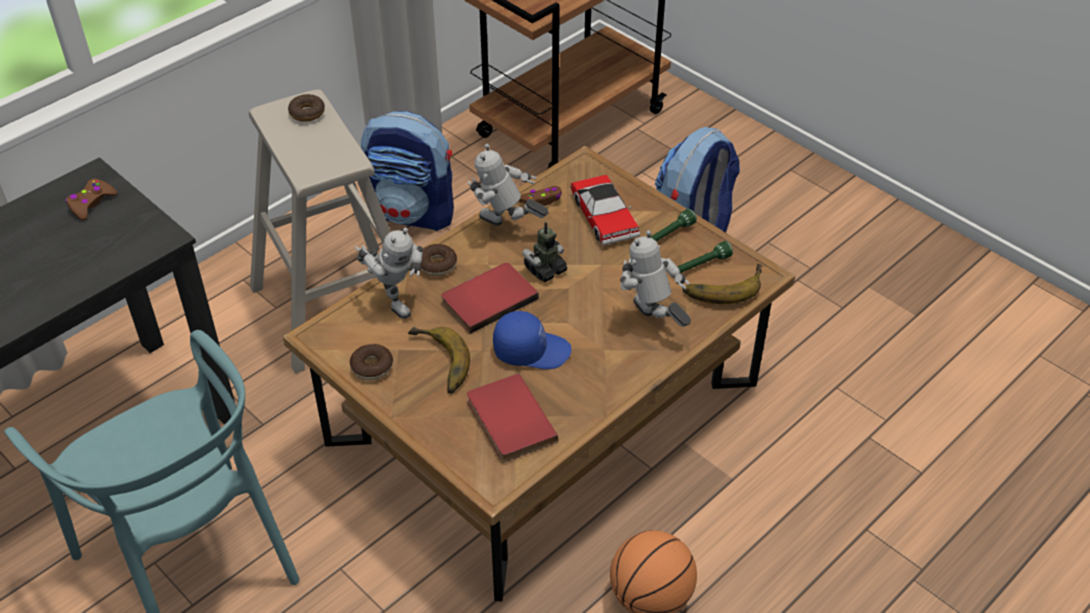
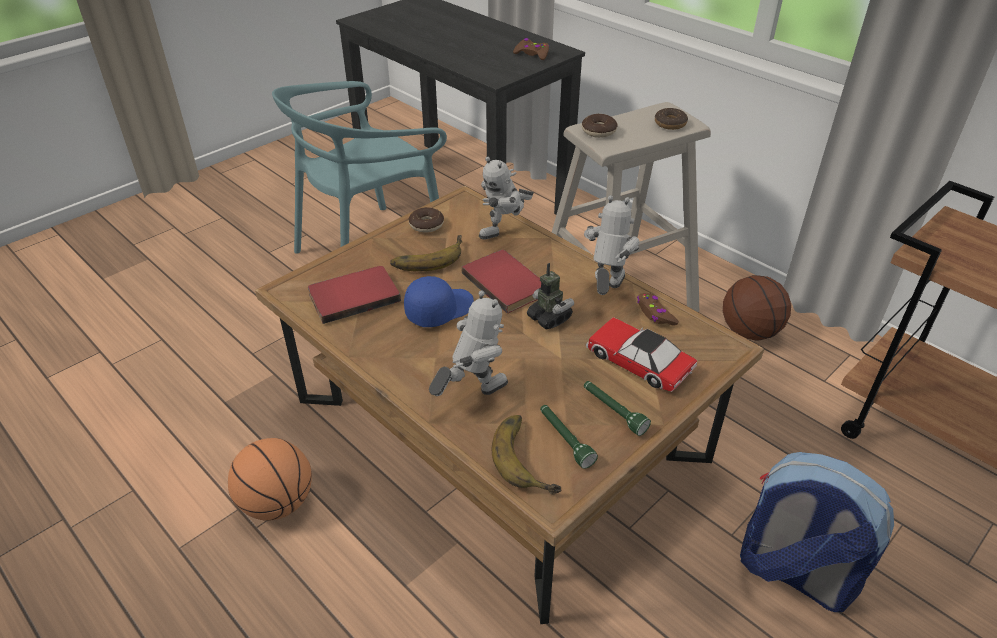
camera: 90 degrees right, 5 degrees down
backpack [361,111,454,231] -> basketball [723,275,791,341]
donut [420,244,457,276] -> donut moved to [582,114,617,138]
blue cap [493,311,571,369] -> blue cap turned 135 degrees counterclockwise [404,276,474,327]
toy car [571,175,640,246] -> toy car turned 60 degrees clockwise [586,317,697,392]

